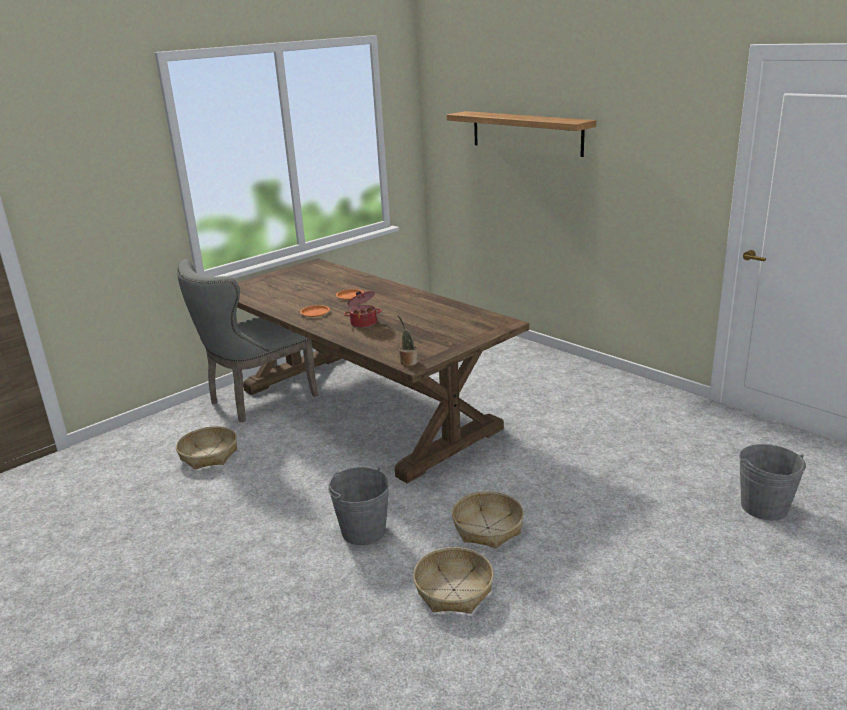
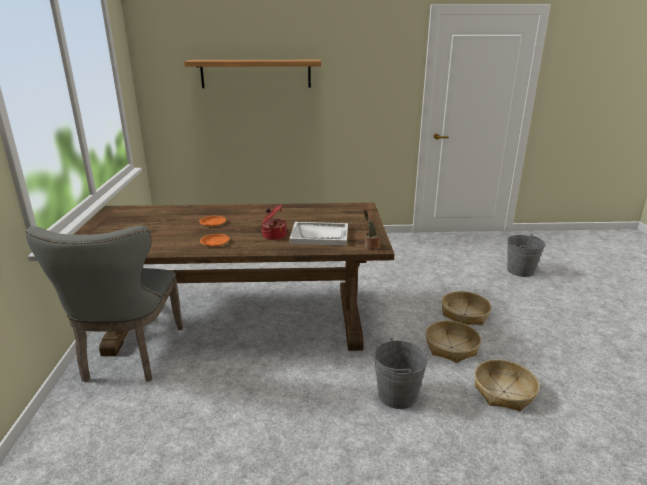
camera: 50 degrees left, 0 degrees up
basket [176,426,237,470] -> basket moved to [442,291,492,325]
none -> white tray [289,222,348,246]

